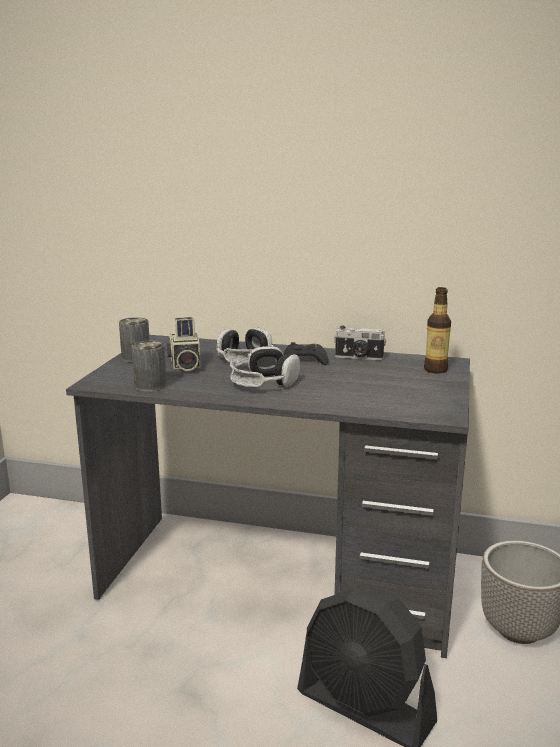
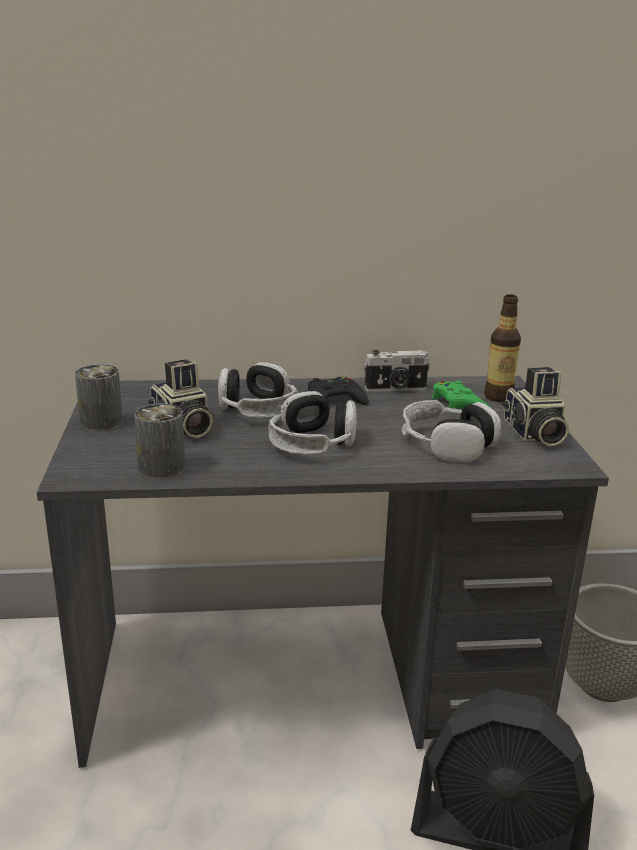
camera: 20 degrees left, 5 degrees up
none -> headphones [402,400,501,462]
none -> green game controller [432,380,491,409]
none -> camera [502,367,569,446]

